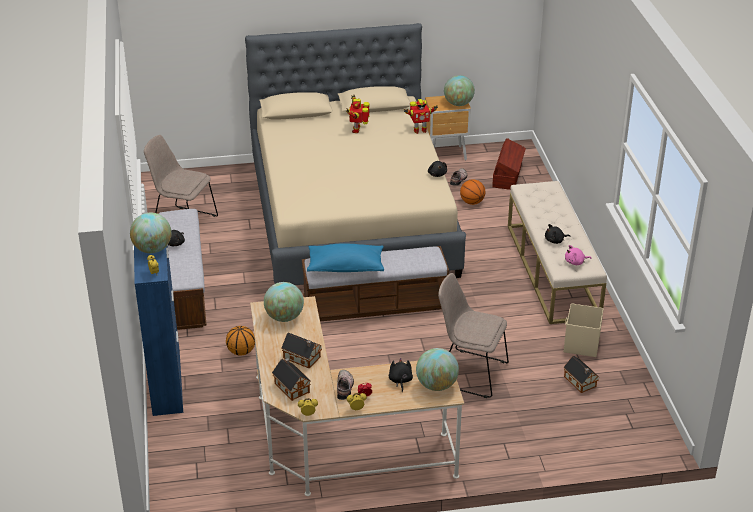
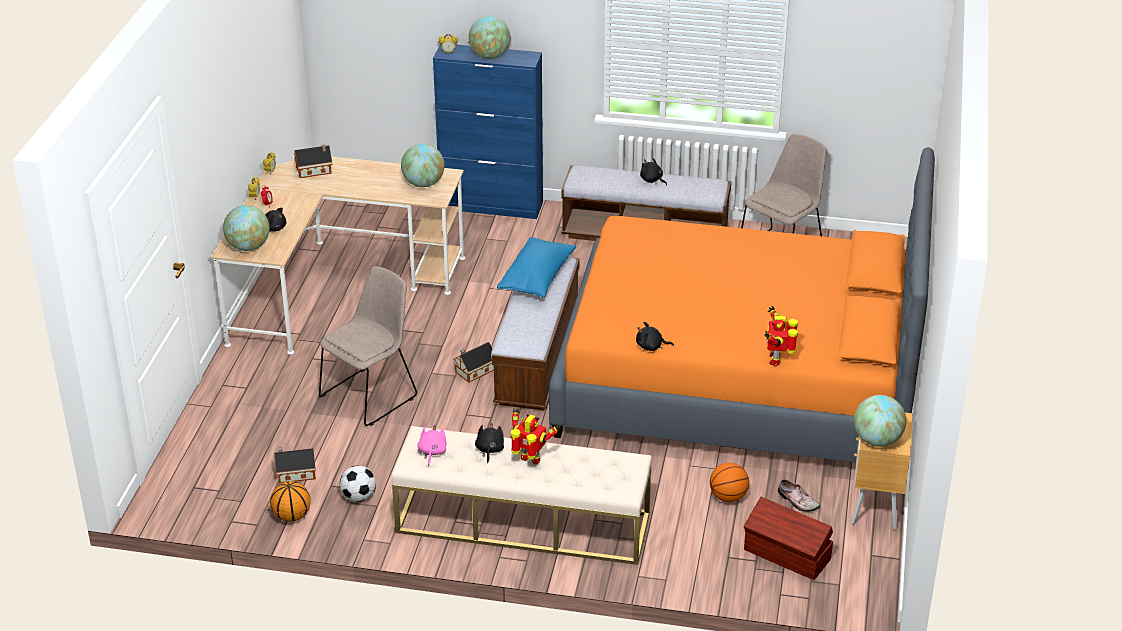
camera: 110 degrees right, 0 degrees up
basketball [226,326,255,356] -> basketball moved to [270,481,311,522]
beige bed [245,23,466,285] -> orange bed [549,147,935,463]
toy house [281,332,322,368] -> toy house moved to [453,342,494,383]
shoe [337,370,354,400] -> none
toy robot [346,95,370,133] -> toy robot moved to [511,408,560,464]
beige storage box [564,303,604,357] -> football [340,465,376,502]

